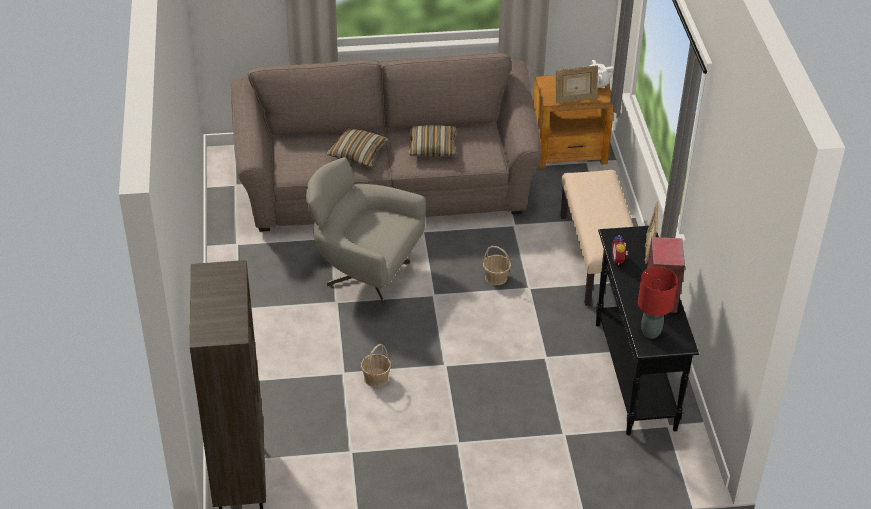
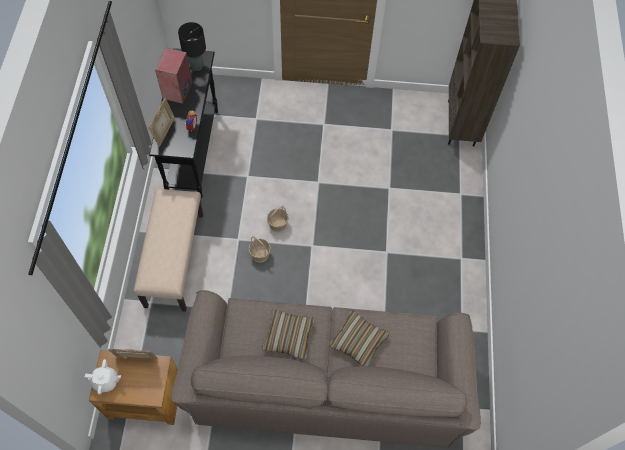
camera: 170 degrees left, 20 degrees up
grey armchair [306,157,426,304] -> none
basket [361,344,391,387] -> basket moved to [267,206,289,232]
red table lamp [638,267,678,338] -> black table lamp [178,22,206,71]

